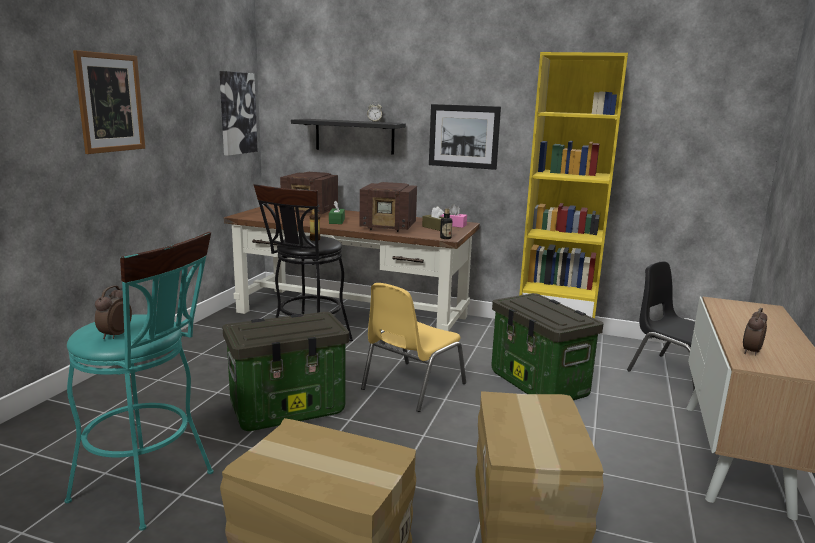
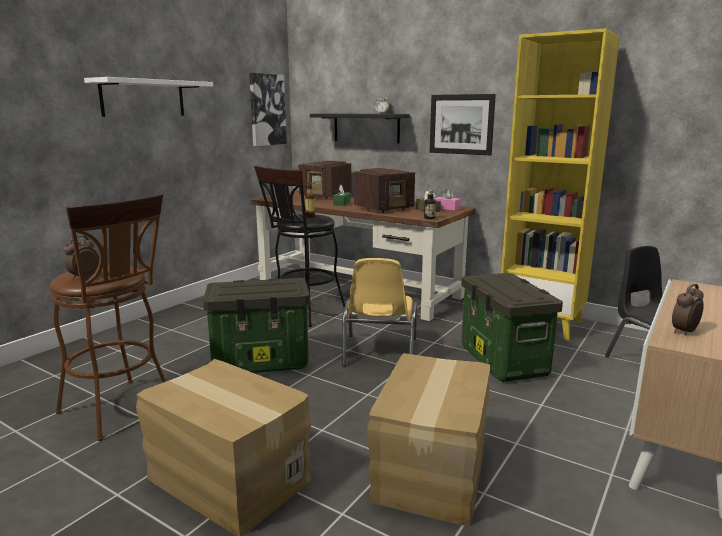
camera: 15 degrees right, 0 degrees up
turquoise stool [64,232,214,531] -> brown stool [50,194,166,441]
picture [73,50,145,154] -> white shelf [84,77,213,117]
radio [360,182,417,232] -> radio turned 60 degrees counterclockwise [354,168,415,213]
yellow chair [361,283,466,412] -> yellow chair turned 45 degrees counterclockwise [342,258,417,366]

